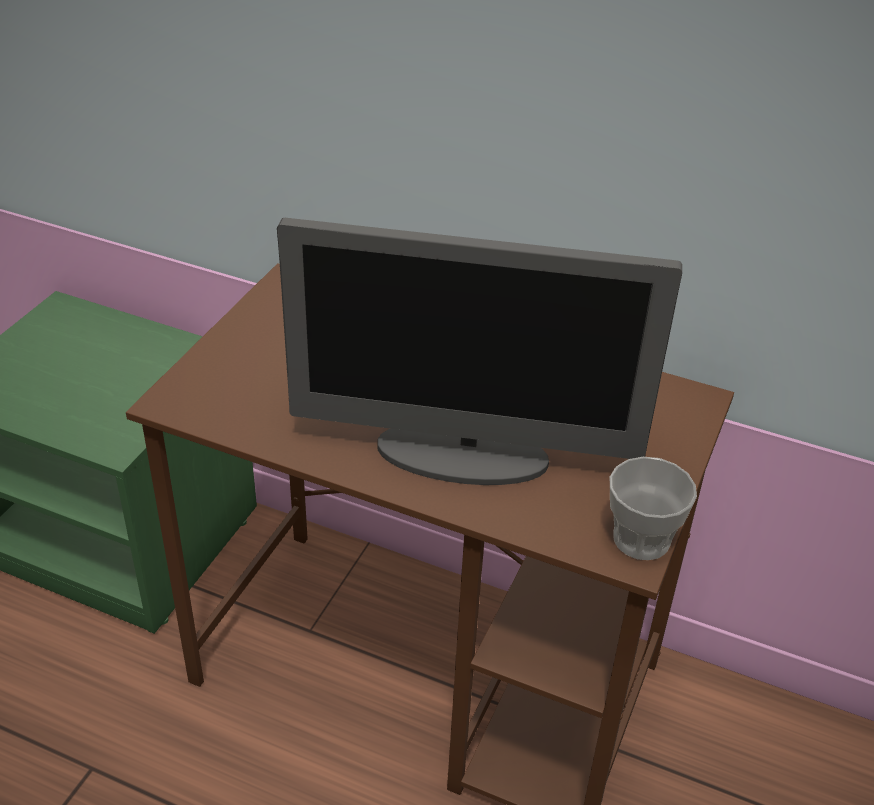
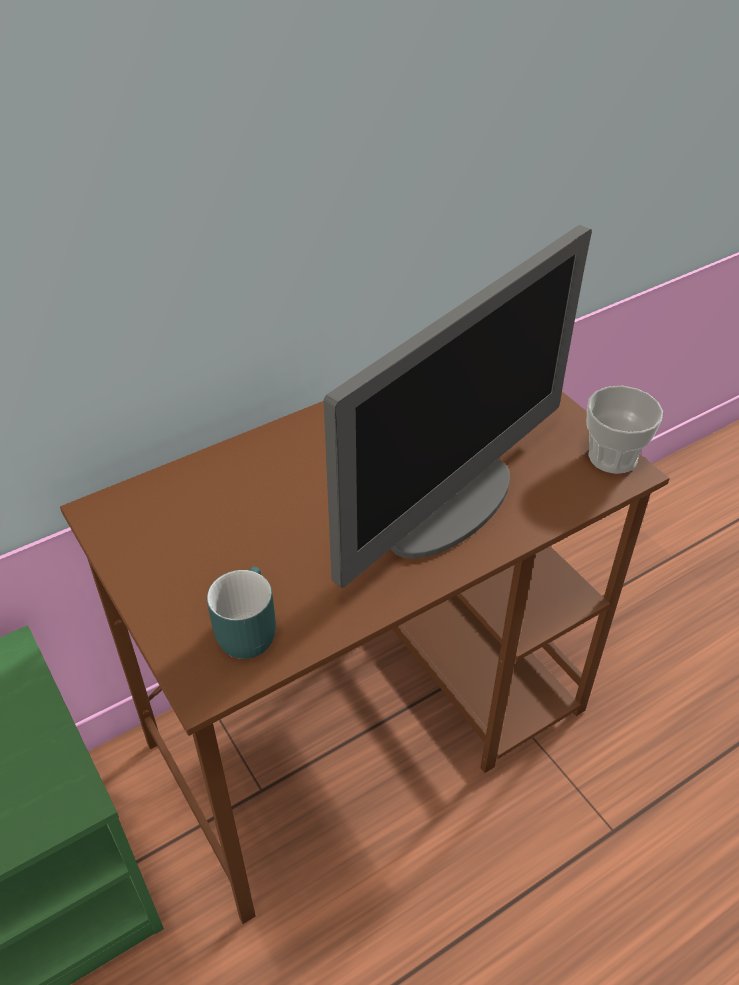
camera: 55 degrees left, 5 degrees up
none -> turquoise mug [207,567,276,659]

